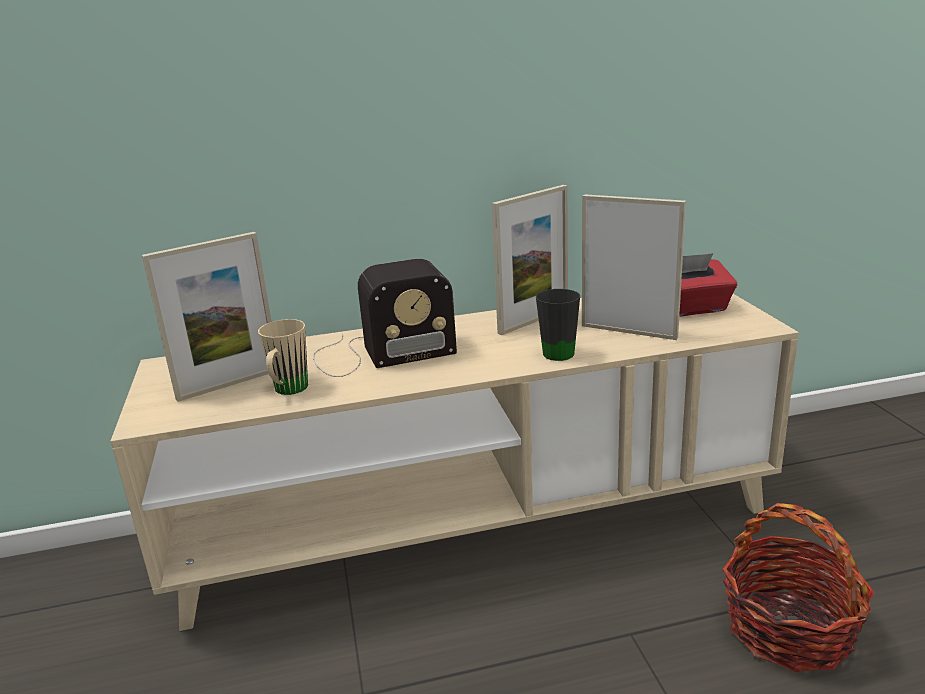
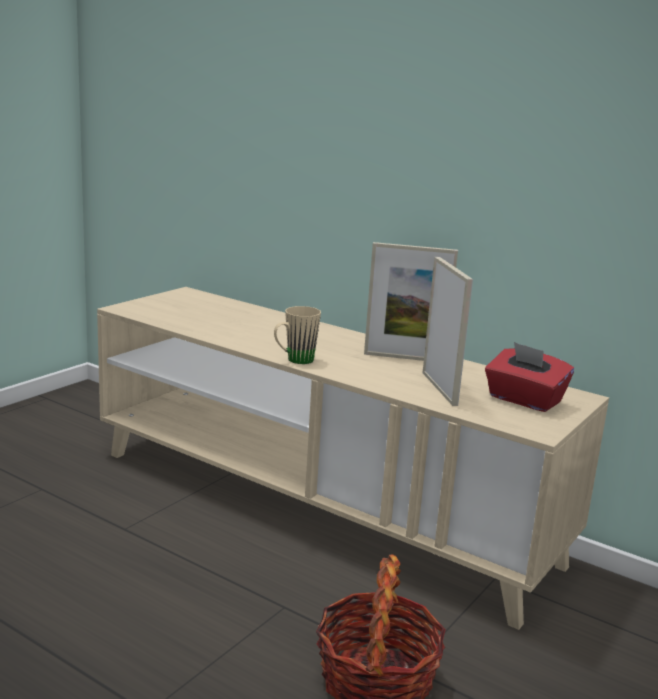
camera: 45 degrees right, 5 degrees down
picture frame [142,232,272,402] -> none
beige mug [258,319,308,395] -> beige mug moved to [274,306,321,364]
radio [313,259,457,377] -> none
black mug [536,289,580,361] -> none

